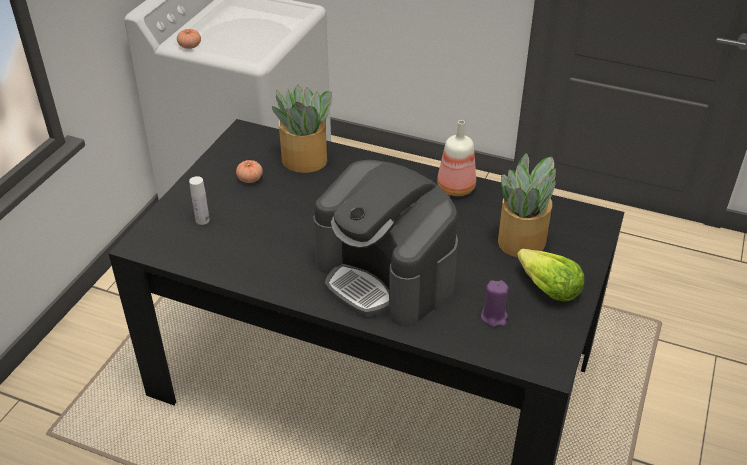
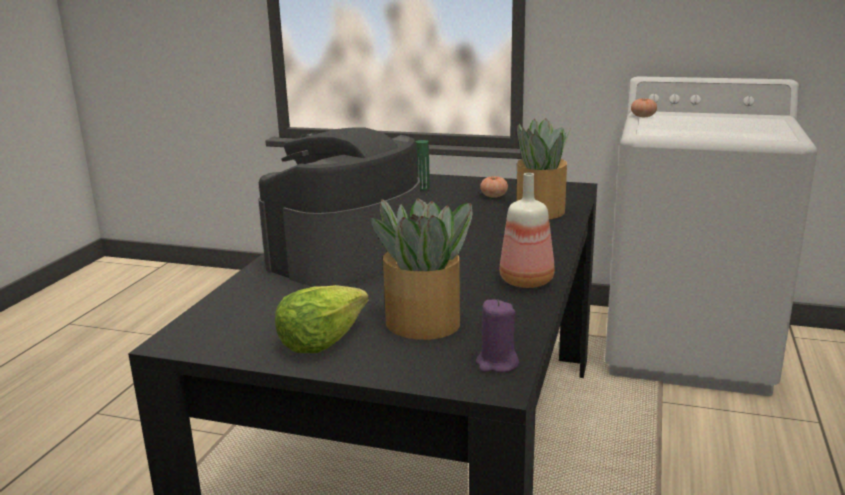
camera: 85 degrees right, 20 degrees down
white bottle [189,176,210,225] -> green bottle [416,140,430,190]
purple candle [481,280,509,327] -> purple candle moved to [476,300,519,373]

